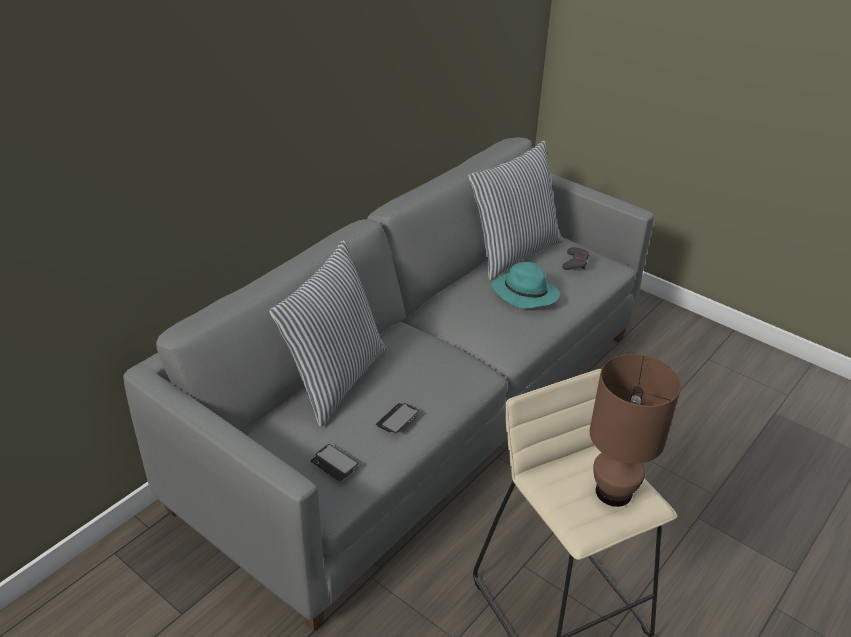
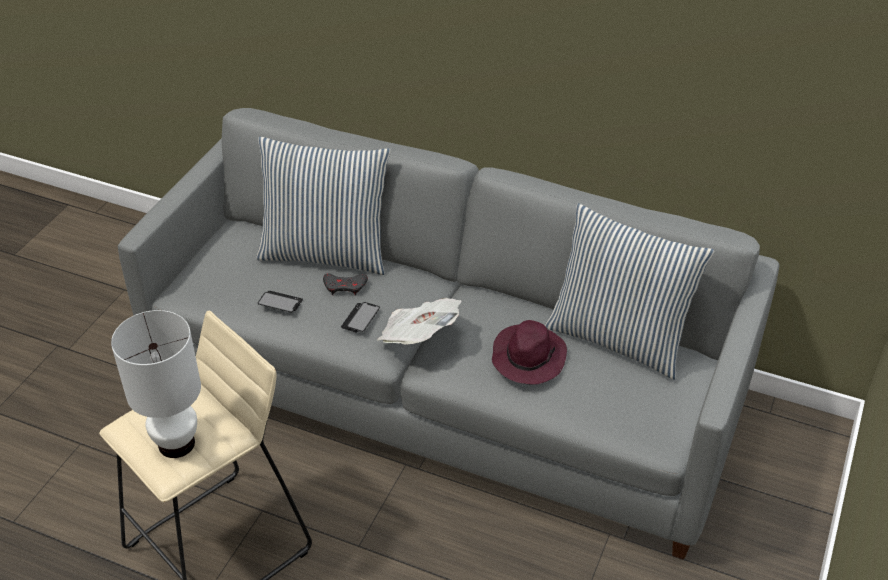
camera: 75 degrees right, 5 degrees up
phone [311,444,358,481] -> phone moved to [341,302,380,333]
turquoise hat [492,262,559,308] -> purple hat [492,320,567,385]
grey game controller [562,247,589,270] -> grey game controller moved to [323,274,368,295]
brown table lamp [590,354,681,507] -> white table lamp [111,310,201,458]
none -> newspaper [377,298,462,345]

